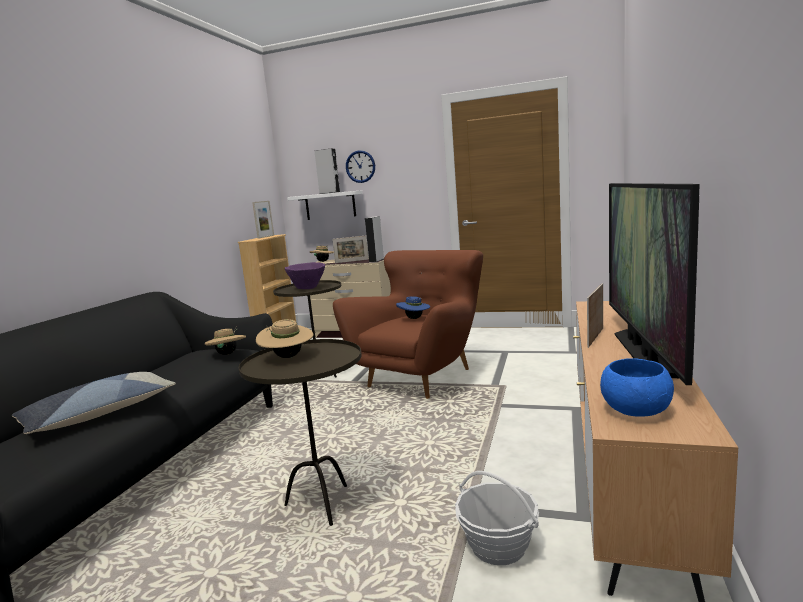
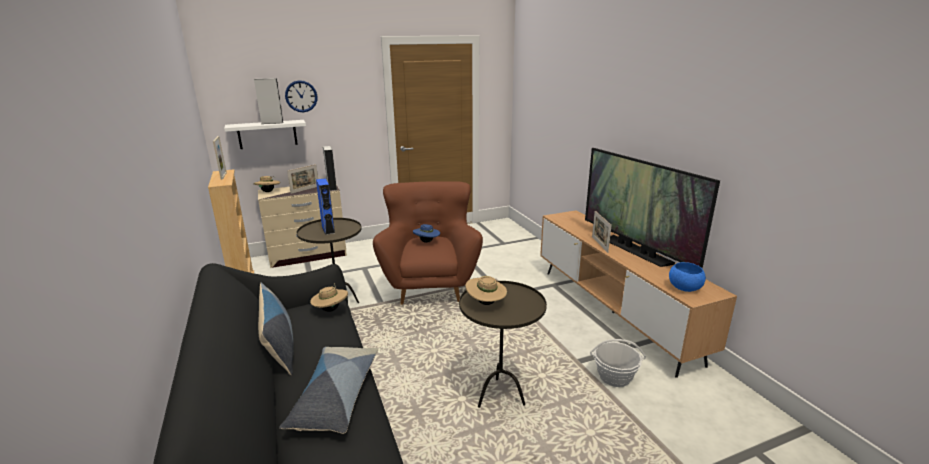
camera: 40 degrees left, 10 degrees up
purple bowl [285,262,325,289] -> blue speaker [316,178,335,235]
none -> pillow [258,283,293,375]

